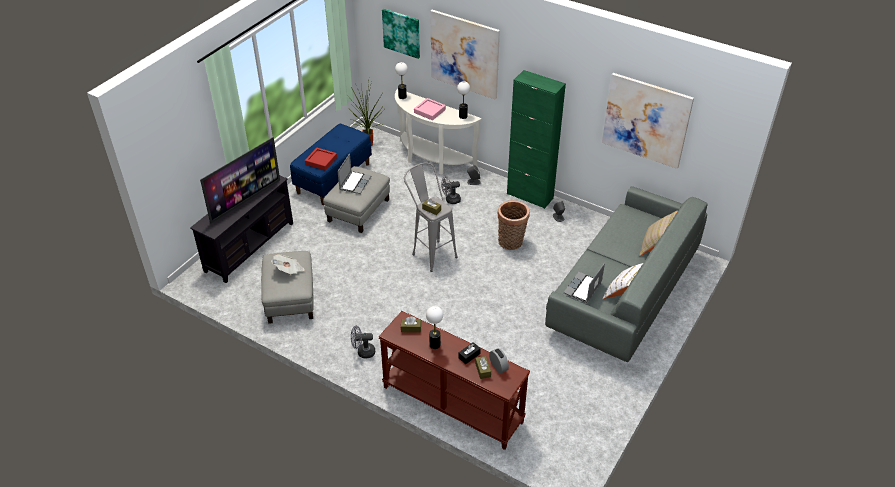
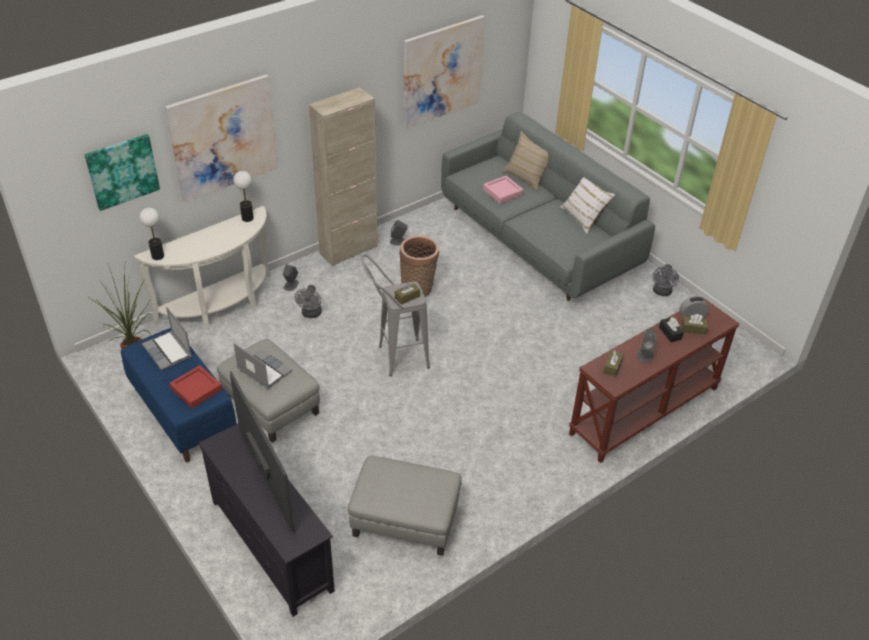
camera: 70 degrees left, 0 degrees up
newspaper [271,254,305,275] -> none
grey fan [351,326,375,359] -> grey fan moved to [653,264,679,296]
pink tray [414,98,446,120] -> pink tray moved to [483,176,524,204]
table lamp [426,306,443,349] -> grey speaker [637,329,656,363]
green cabinet [507,70,566,209] -> beige cabinet [309,87,378,266]
laptop [564,263,605,303] -> laptop moved to [142,307,192,370]

